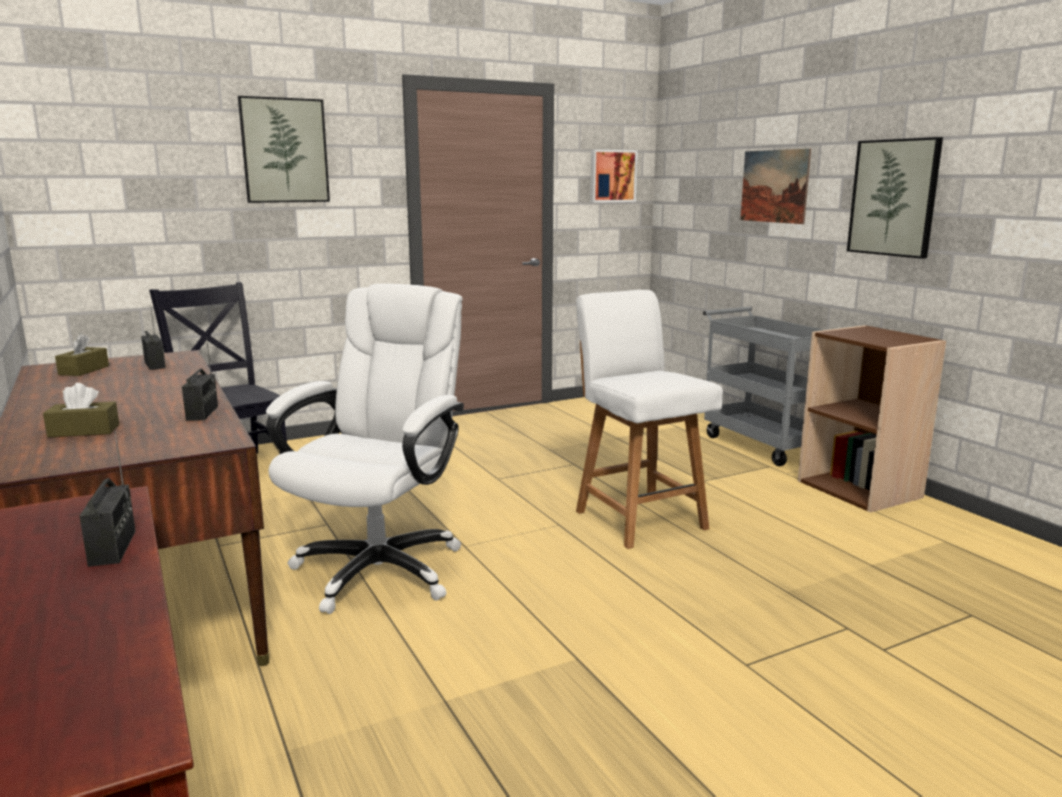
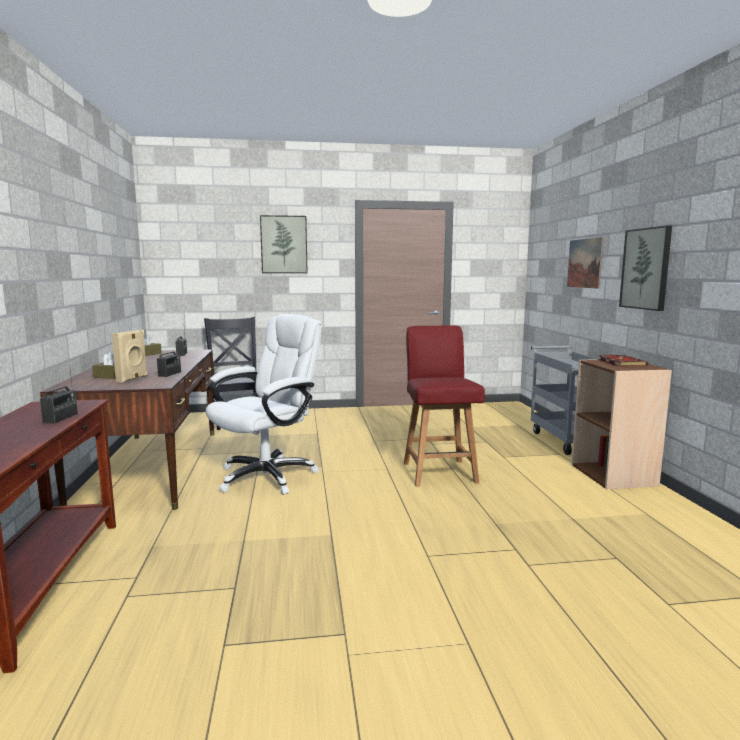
camera: 20 degrees right, 5 degrees down
white chair [576,290,723,549] -> red chair [404,325,485,487]
picture [590,149,638,203] -> none
none -> beige speaker [112,330,147,383]
none -> book [598,355,648,366]

